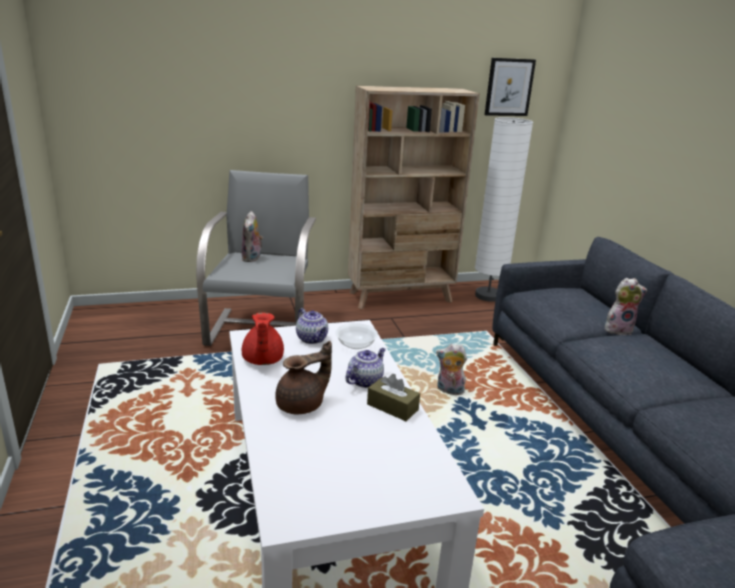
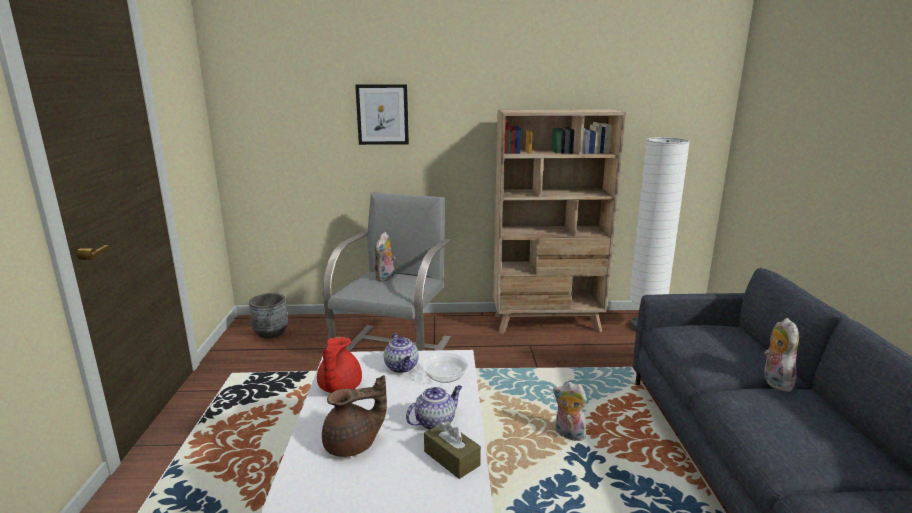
camera: 15 degrees right, 5 degrees down
picture [485,58,536,116] -> picture moved to [355,84,409,145]
plush toy [605,278,647,335] -> plush toy turned 90 degrees counterclockwise [764,318,799,392]
none -> grey planter [249,293,288,339]

